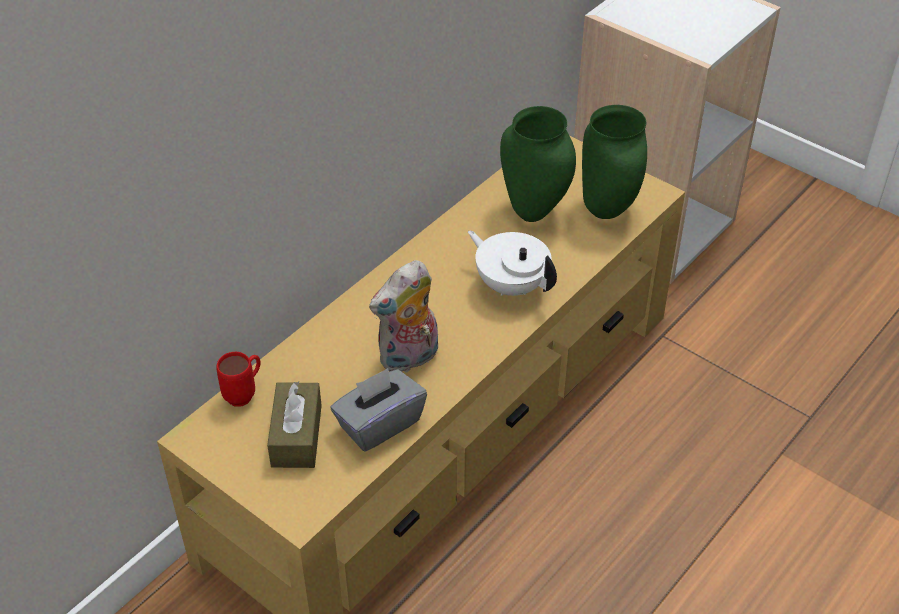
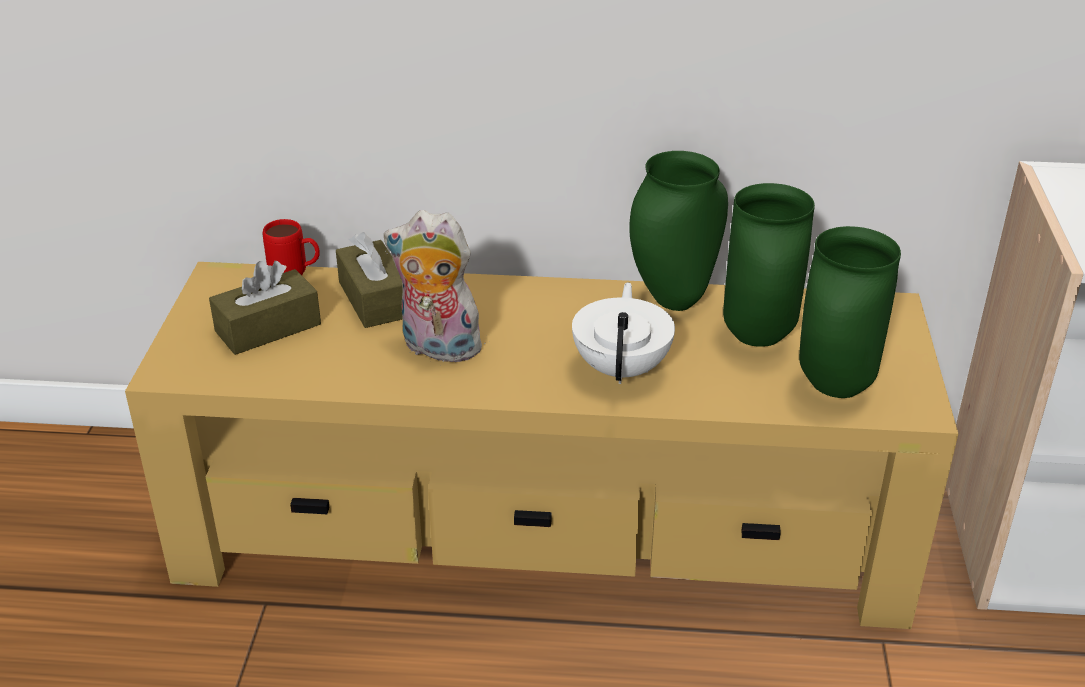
camera: 55 degrees right, 10 degrees down
grey tissue box [330,368,427,451] -> none
none -> brown tissue box [336,232,403,328]
none -> green vase [629,151,728,311]

